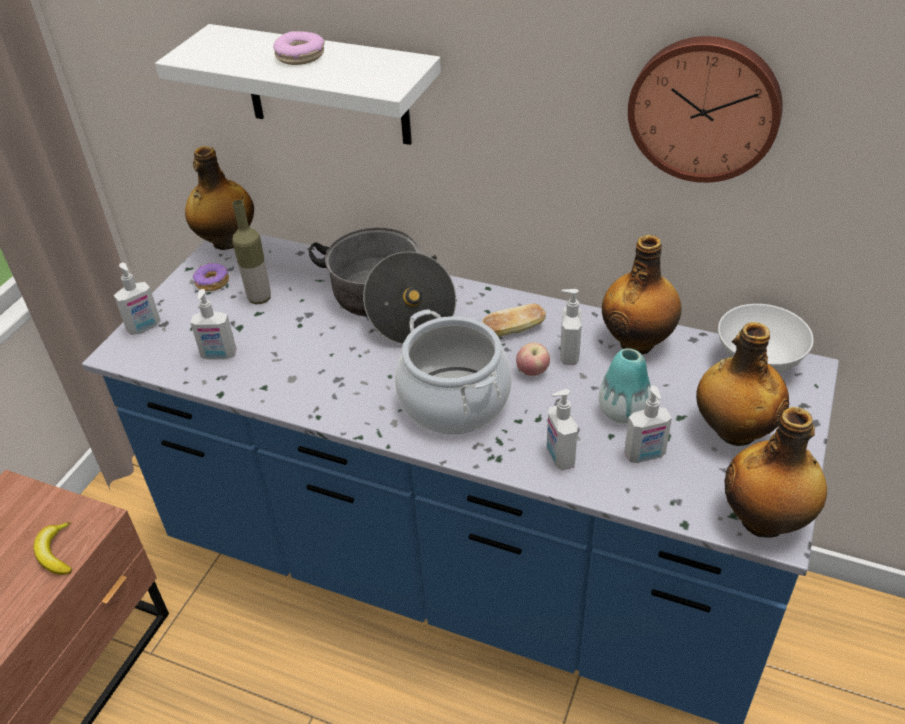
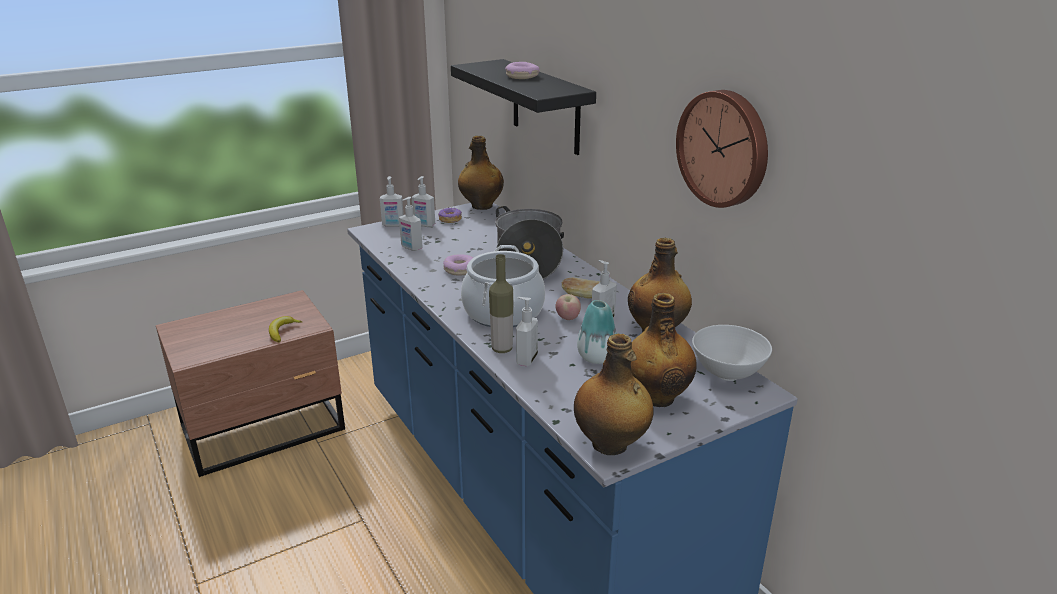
camera: 35 degrees right, 15 degrees down
white shelf [155,24,441,145] -> black shelf [451,59,596,155]
bottle [232,200,271,304] -> bottle moved to [489,254,513,353]
soap dispenser [624,386,672,463] -> soap dispenser moved to [412,176,435,227]
none -> donut [443,254,473,276]

